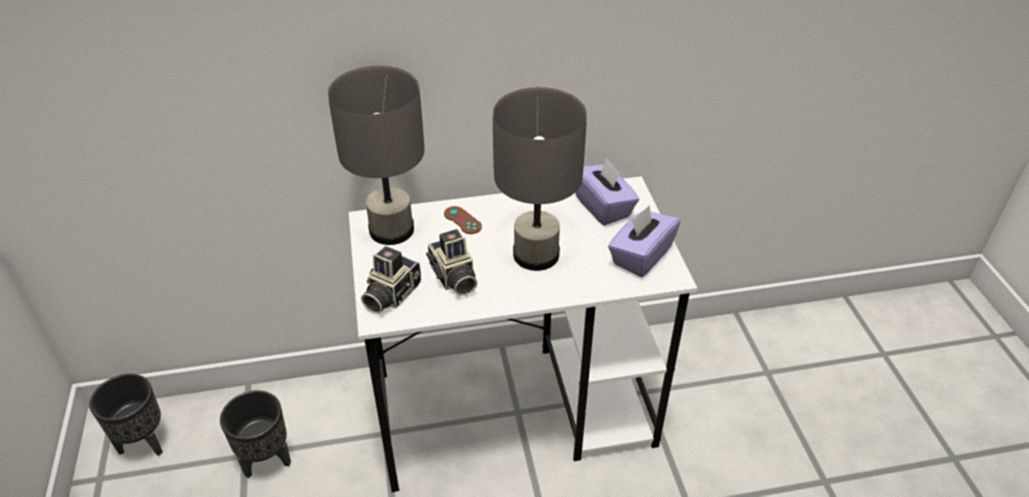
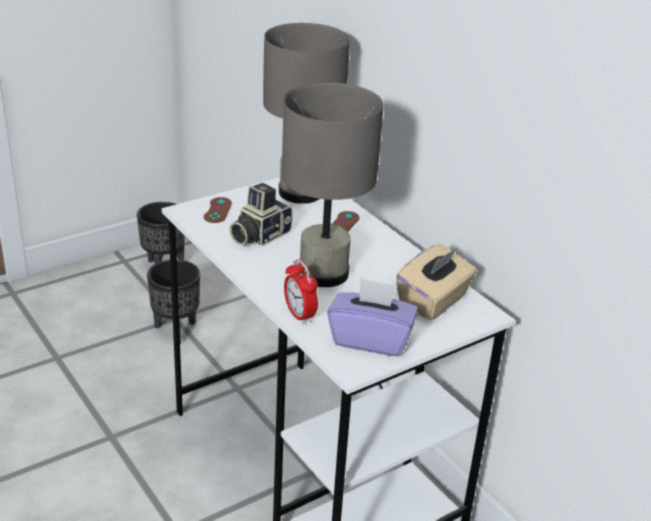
camera: 65 degrees right, 10 degrees down
camera [361,246,421,314] -> brown game controller [204,197,232,223]
purple tissue box [575,157,639,226] -> beige tissue box [396,244,477,320]
none -> alarm clock [284,259,318,325]

